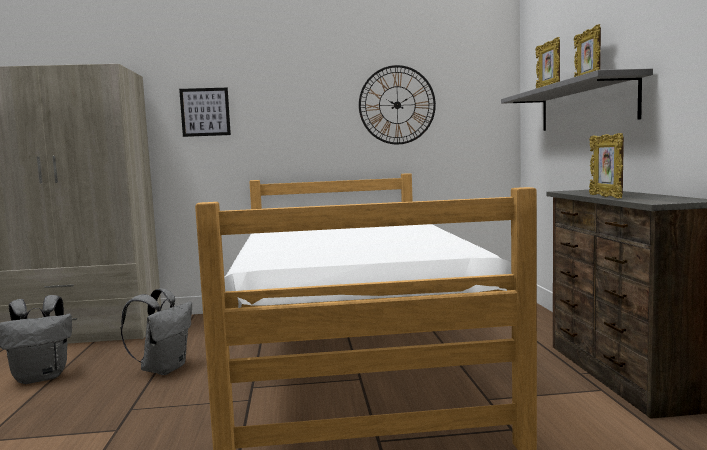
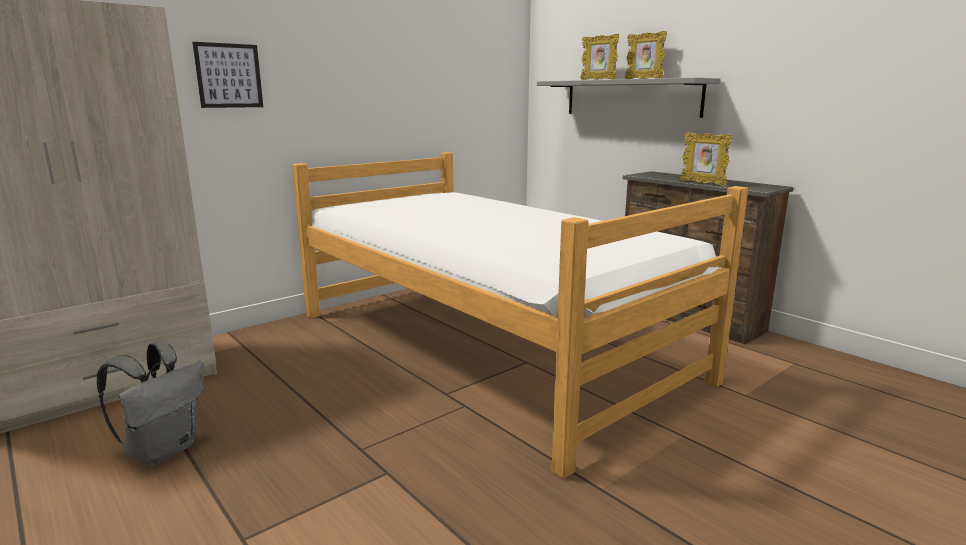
camera: 35 degrees left, 10 degrees up
grey backpack [120,288,192,375] -> none
wall clock [359,65,436,144] -> none

